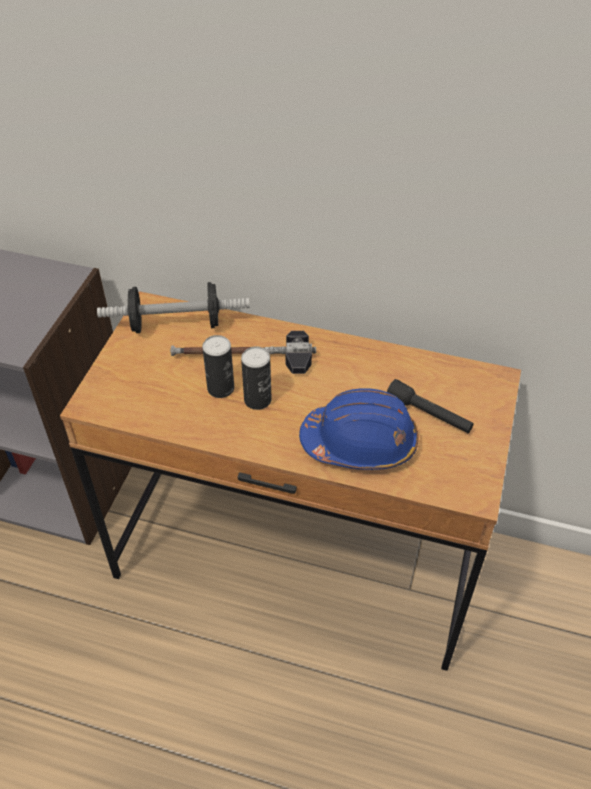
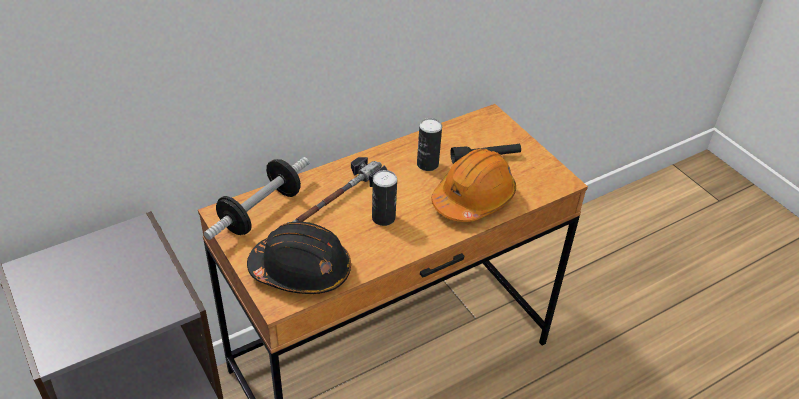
camera: 50 degrees left, 5 degrees down
can [202,335,234,398] -> can moved to [417,118,442,171]
blue hard hat [299,388,418,470] -> orange hard hat [431,148,516,222]
none -> black hard hat [247,222,351,294]

